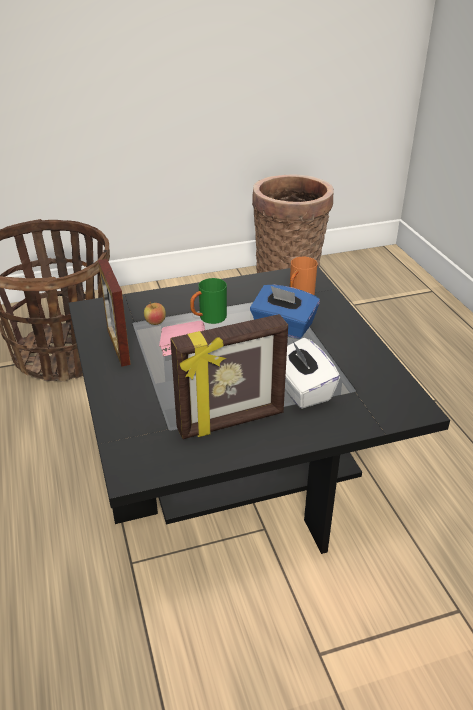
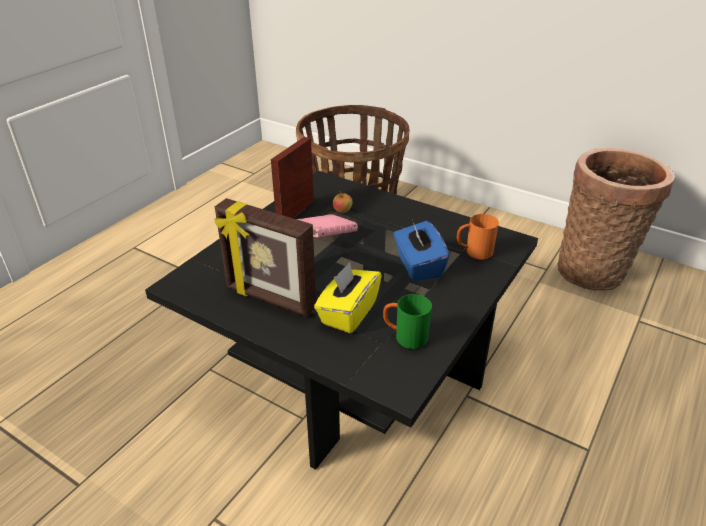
camera: 50 degrees right, 0 degrees up
green mug [190,278,227,324] -> green mug moved to [383,294,432,349]
white tissue box [285,338,340,409] -> yellow tissue box [314,262,382,334]

